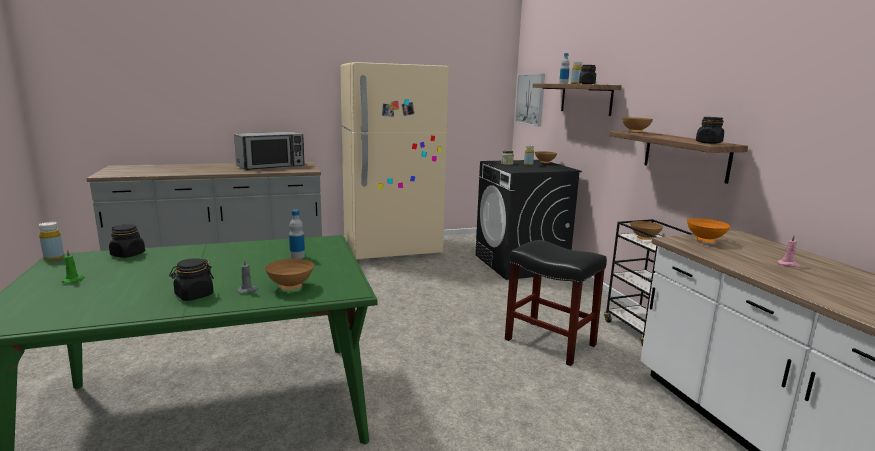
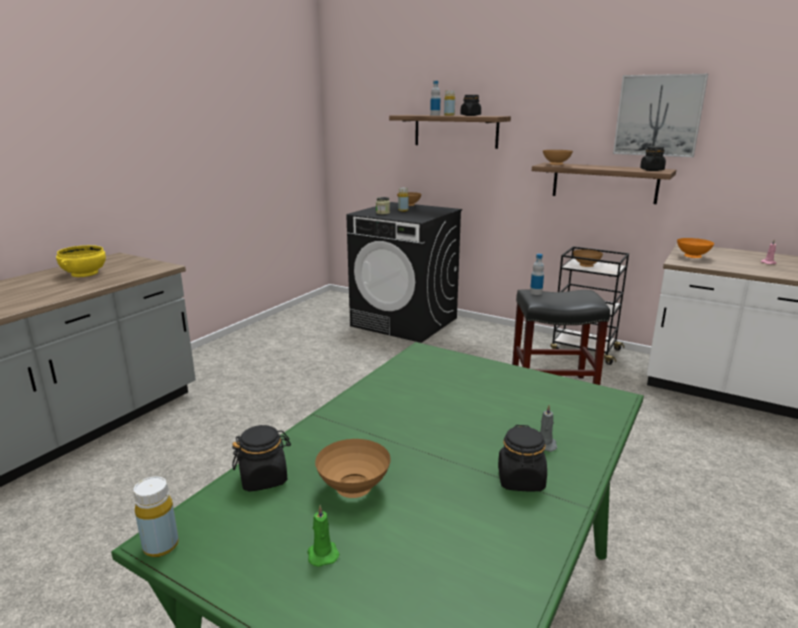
camera: 40 degrees left, 5 degrees up
microwave [234,132,305,170] -> yellow bowl [56,245,106,277]
brown bowl [265,259,314,290] -> brown bowl moved to [315,439,391,498]
bottle [289,210,305,259] -> bottle moved to [530,254,544,295]
beige fridge [340,62,449,259] -> none
picture [515,74,545,126] -> picture moved to [613,74,708,157]

